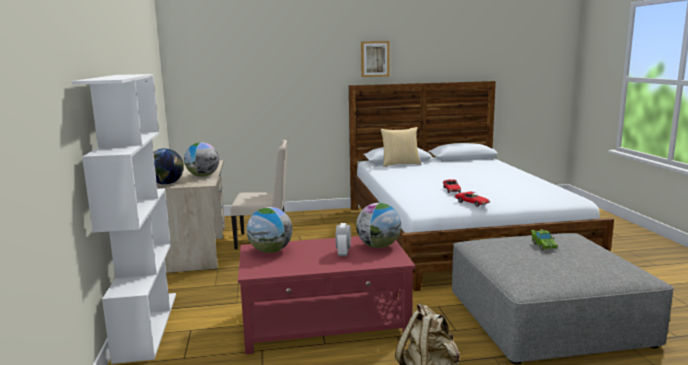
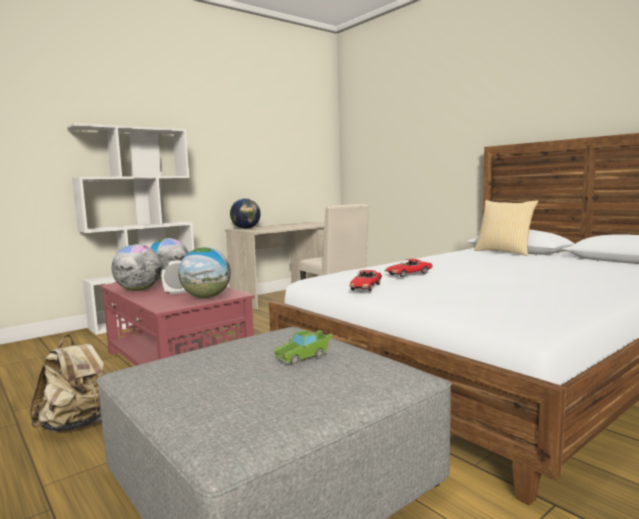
camera: 60 degrees right, 5 degrees down
globe [184,142,219,177] -> globe moved to [112,244,162,291]
picture [361,41,389,77] -> none

